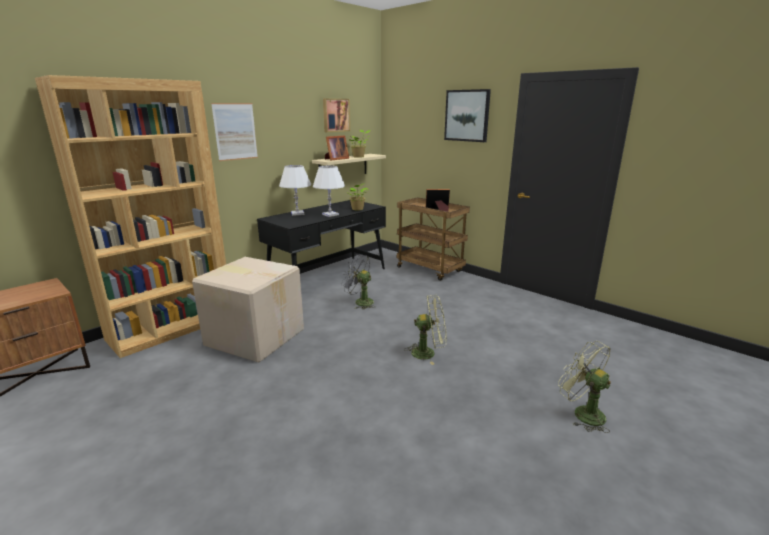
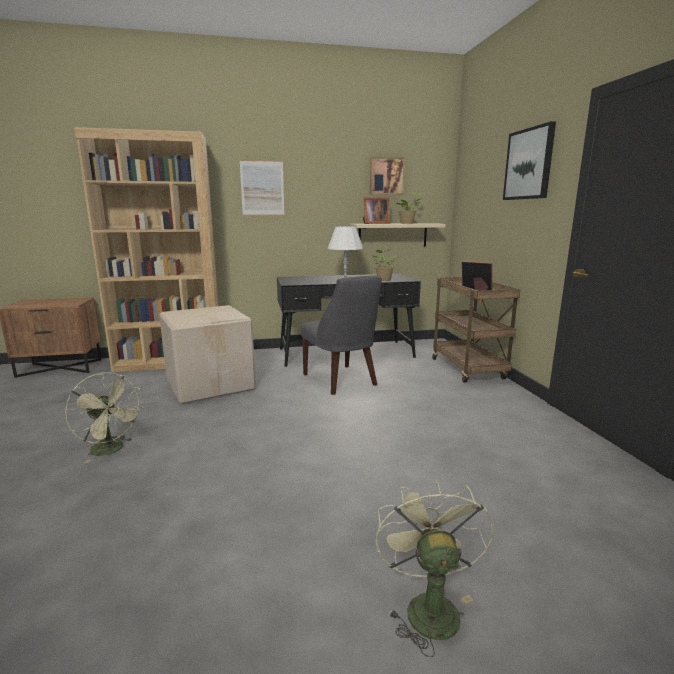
camera: 35 degrees right, 5 degrees down
white table lamp [279,165,311,216] -> none
grey fan [341,254,376,310] -> grey chair [301,275,381,395]
green fan [404,295,447,365] -> green fan moved to [65,372,144,464]

